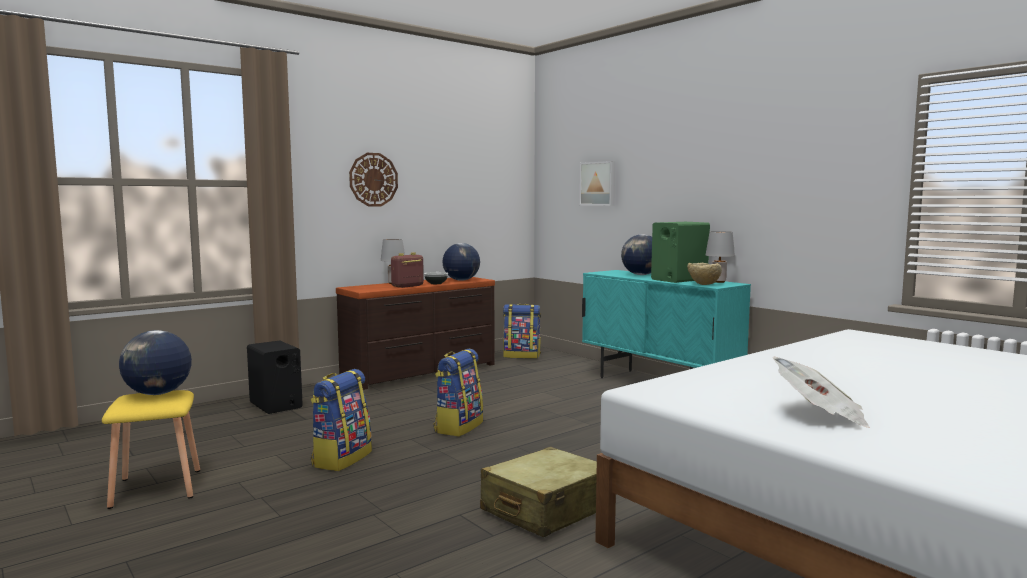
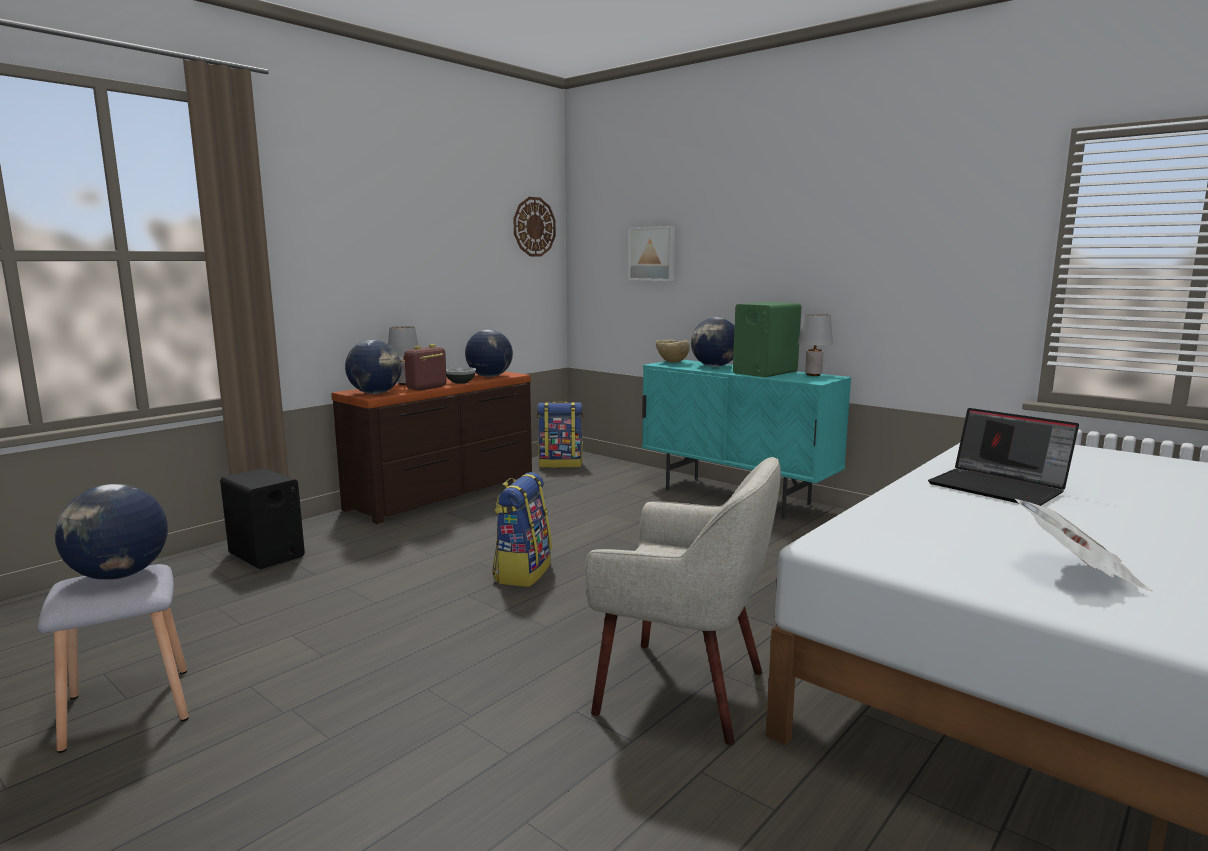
camera: 10 degrees left, 5 degrees up
yellow stool [102,390,200,509] -> grey stool [38,564,189,753]
backpack [311,369,372,471] -> none
wall clock [349,153,398,207] -> wall clock moved to [513,197,556,256]
beige suitcase [480,447,597,537] -> beige armchair [585,457,781,745]
beige bowl [687,263,722,285] -> beige bowl moved to [656,339,690,363]
none -> globe [345,340,402,394]
none -> laptop [928,408,1079,506]

